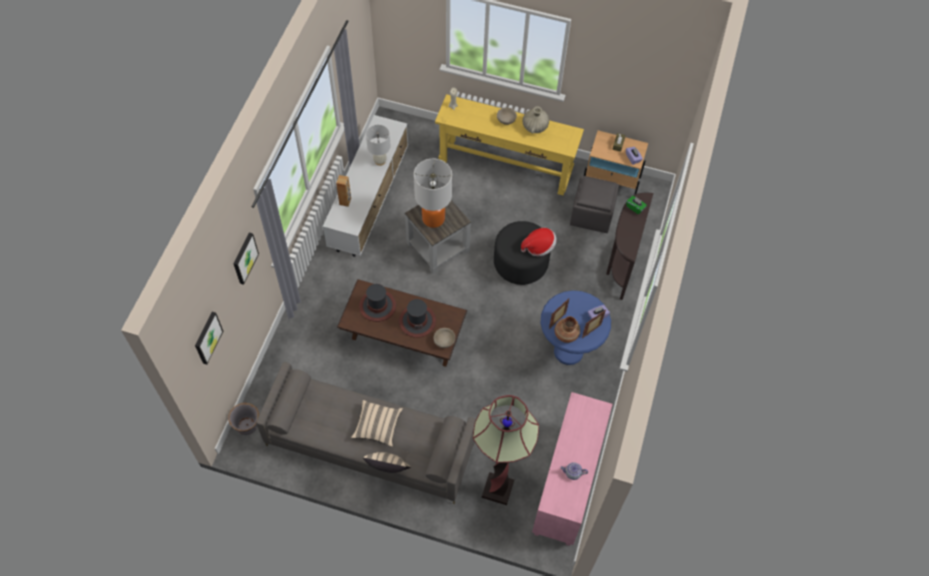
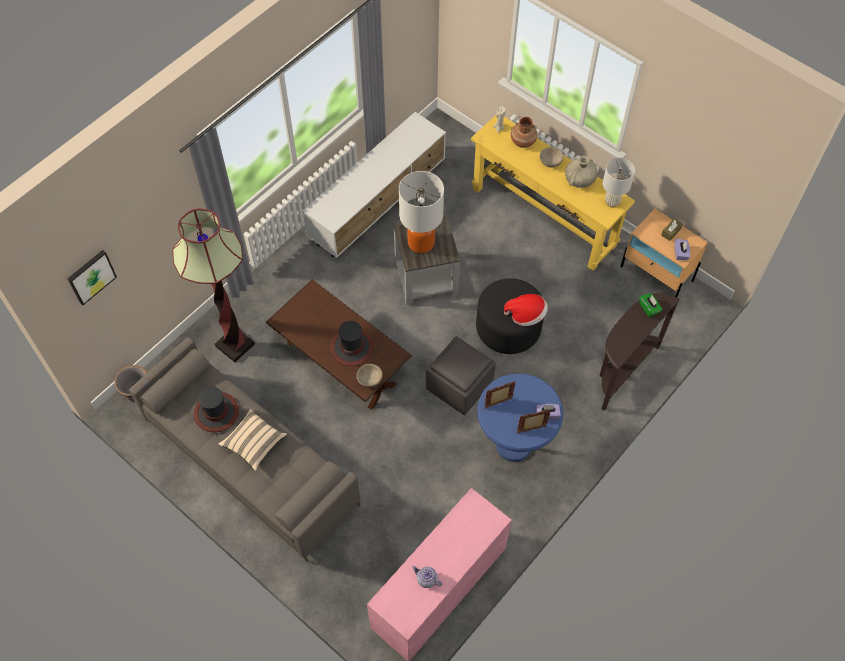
camera: 25 degrees right, 0 degrees up
picture [234,232,259,285] -> none
brown speaker [336,175,351,207] -> none
hat [359,284,396,322] -> hat moved to [194,387,239,432]
beige pillow [363,452,411,473] -> none
white table lamp [366,125,391,166] -> white table lamp moved to [603,158,635,208]
floor lamp [473,395,539,505] -> floor lamp moved to [172,208,255,362]
brown vase [555,316,580,343] -> brown vase moved to [511,117,537,148]
grey ottoman [570,176,619,233] -> grey ottoman moved to [426,336,496,415]

